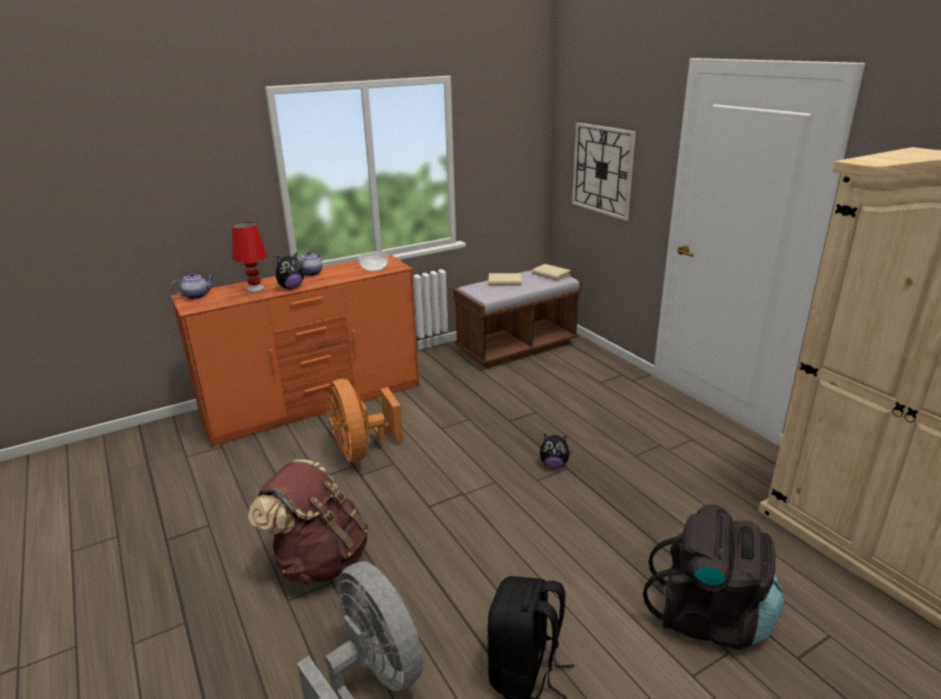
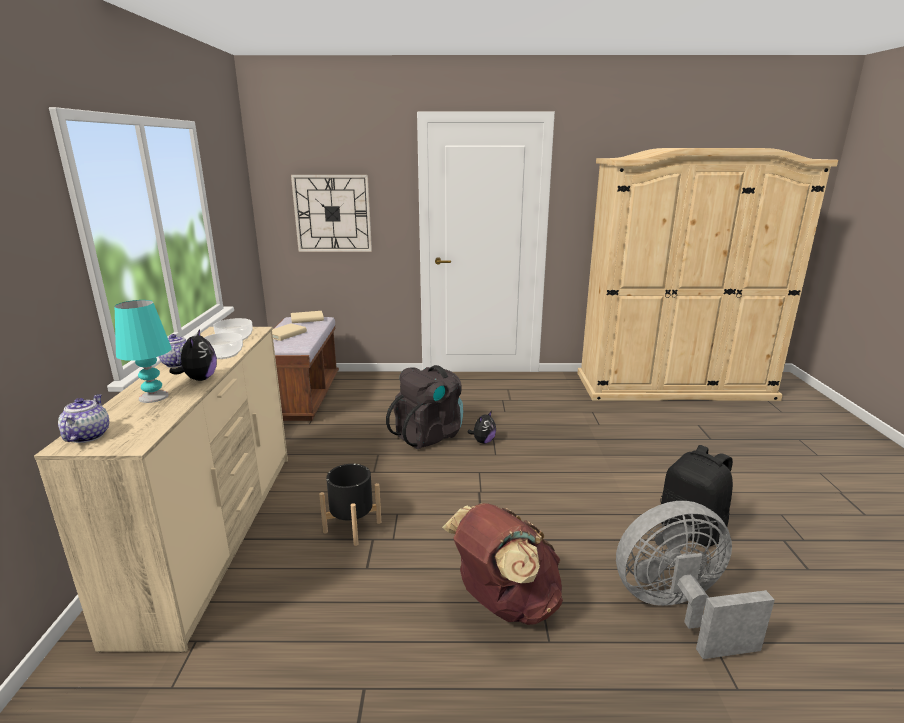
camera: 60 degrees left, 5 degrees down
orange dresser [171,254,420,448] -> beige dresser [34,327,288,653]
red table lamp [232,222,267,292] -> turquoise table lamp [115,300,172,403]
orange fan [327,379,403,462] -> black planter [319,464,381,546]
black backpack [643,504,784,649] -> black backpack moved to [386,365,463,449]
none -> bowl [204,333,243,359]

